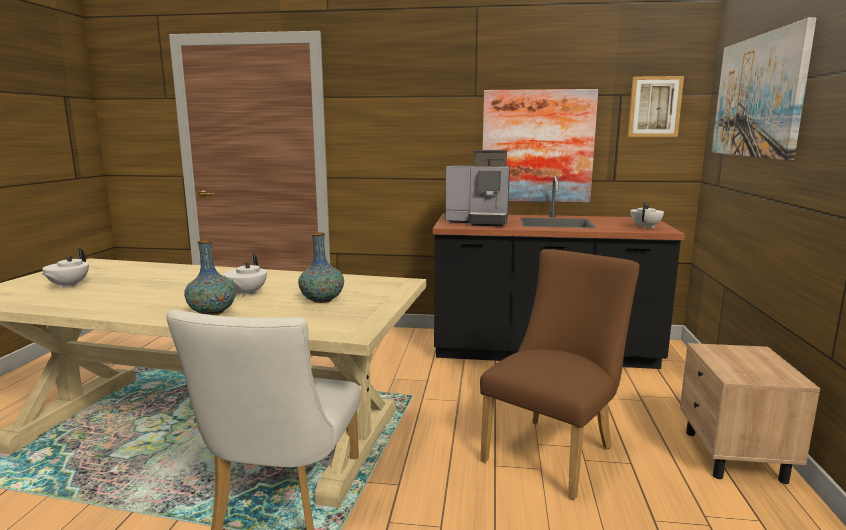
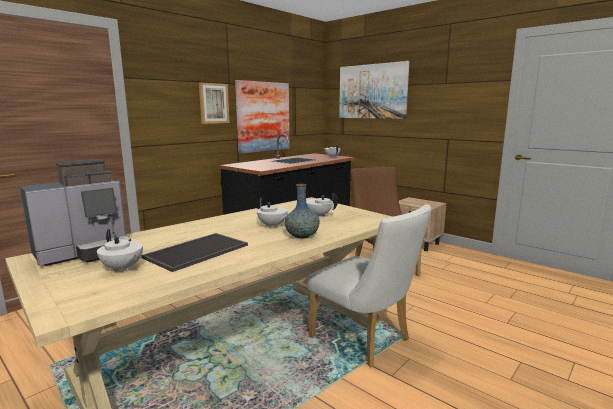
camera: 55 degrees left, 0 degrees up
vase [298,232,344,303] -> white teapot [306,193,338,217]
coffee machine [445,150,510,227] -> coffee machine moved to [20,159,131,266]
picture [628,76,684,137] -> picture moved to [199,82,229,124]
none -> tray [141,233,248,272]

